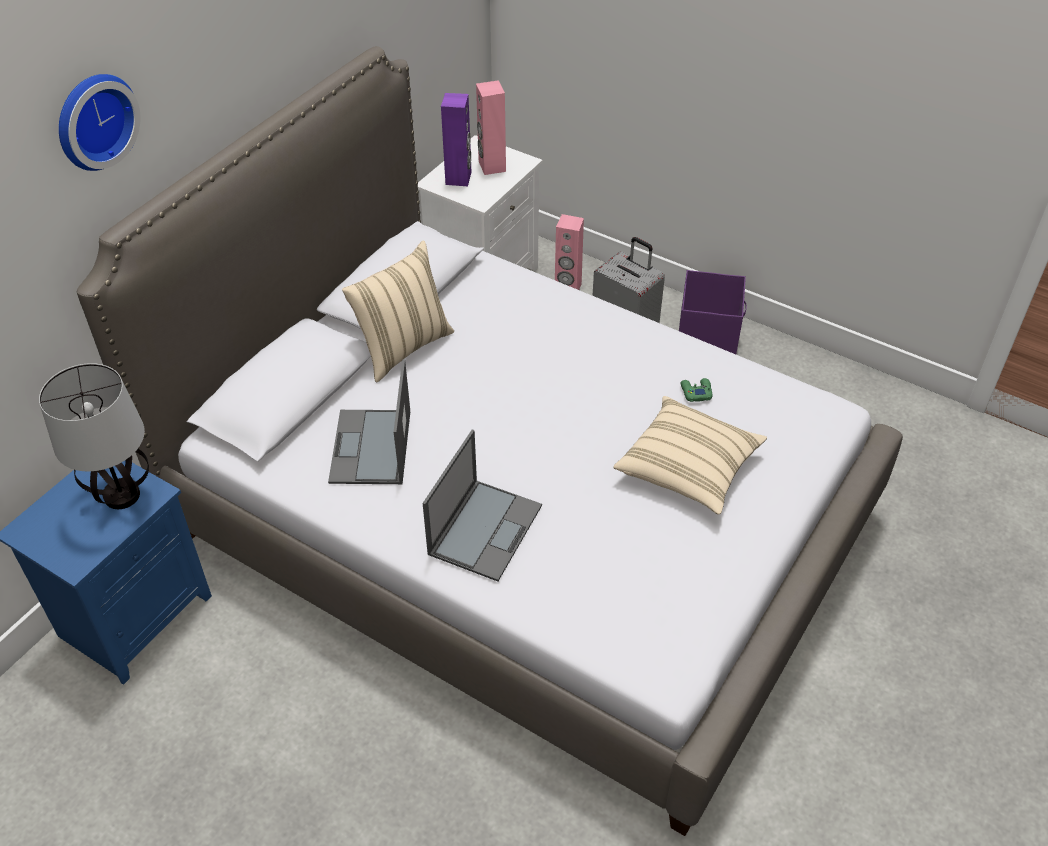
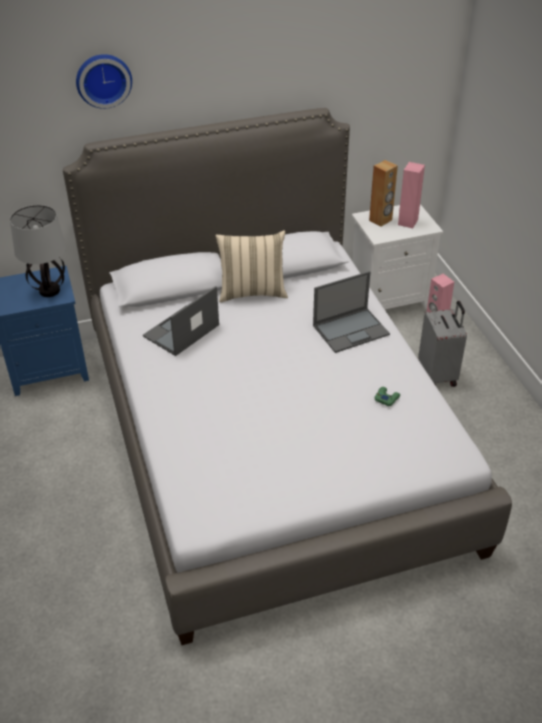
camera: 40 degrees right, 5 degrees down
laptop [423,429,542,582] -> laptop moved to [313,271,390,353]
purple speaker [441,93,471,186] -> brown speaker [369,160,398,227]
beige pillow [613,396,767,515] -> none
purple storage box [679,270,747,354] -> none

